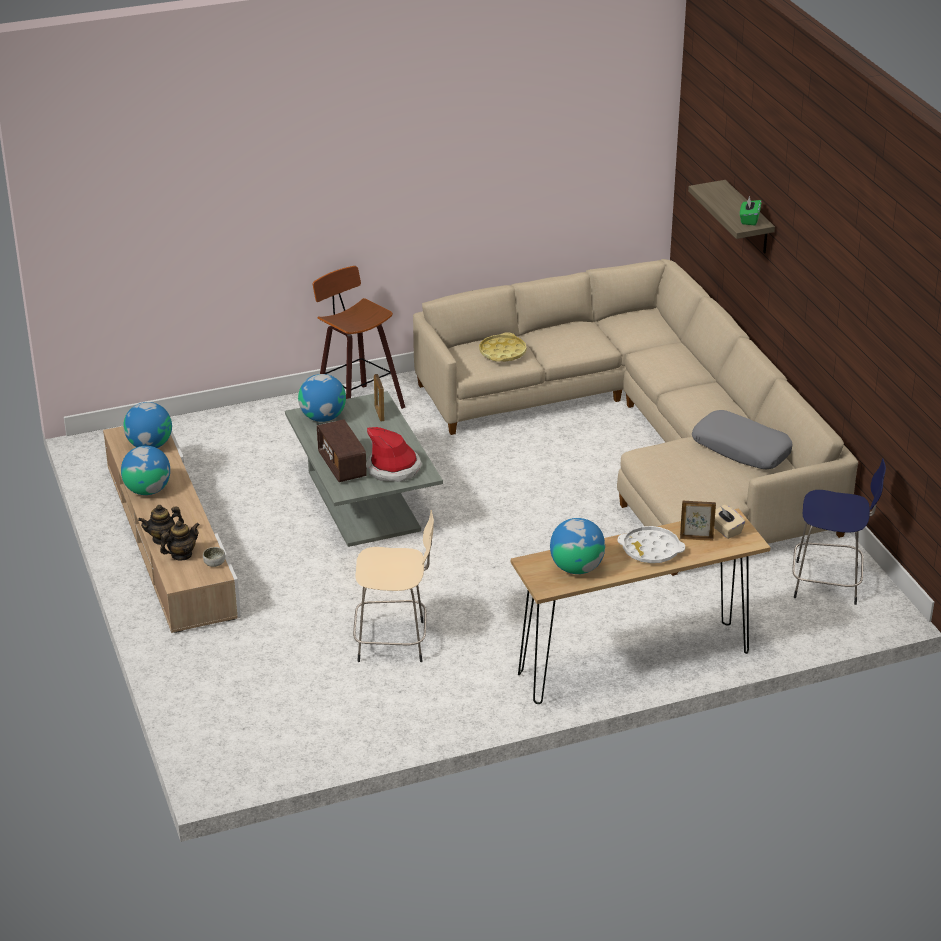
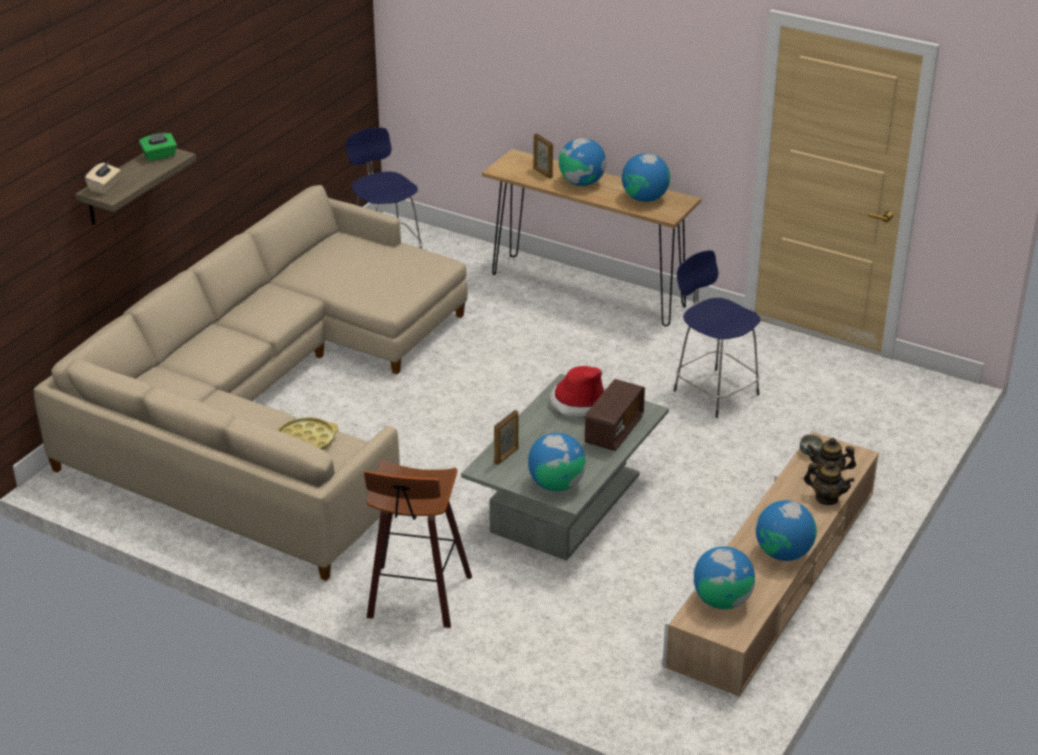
camera: 130 degrees left, 0 degrees up
beige stool [353,510,434,662] -> blue stool [674,250,761,418]
white tray [618,526,685,563] -> globe [559,138,606,186]
grey pillow [692,410,793,469] -> none
beige tissue box [714,504,745,539] -> beige tissue box moved to [85,162,121,194]

